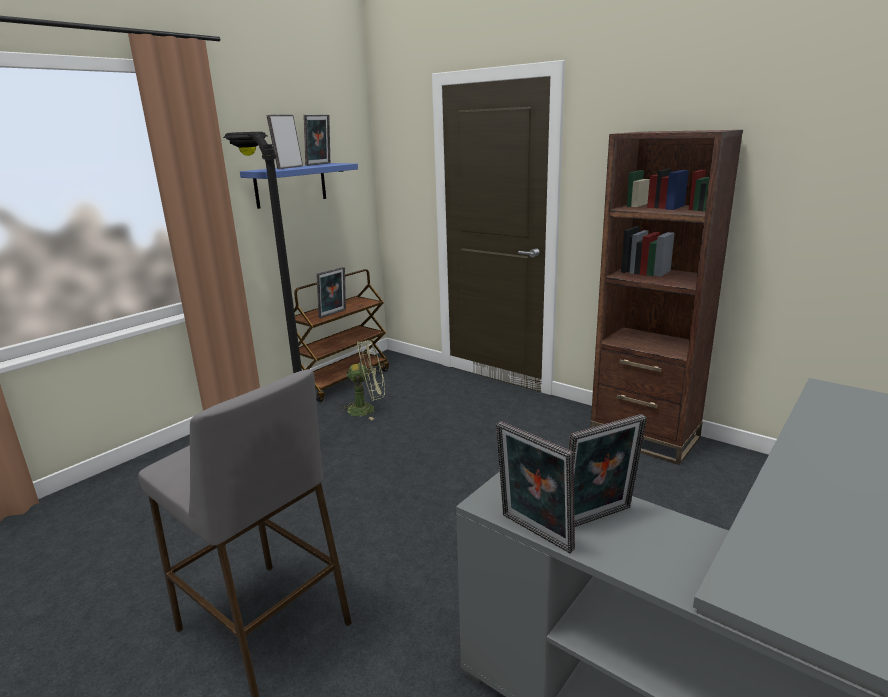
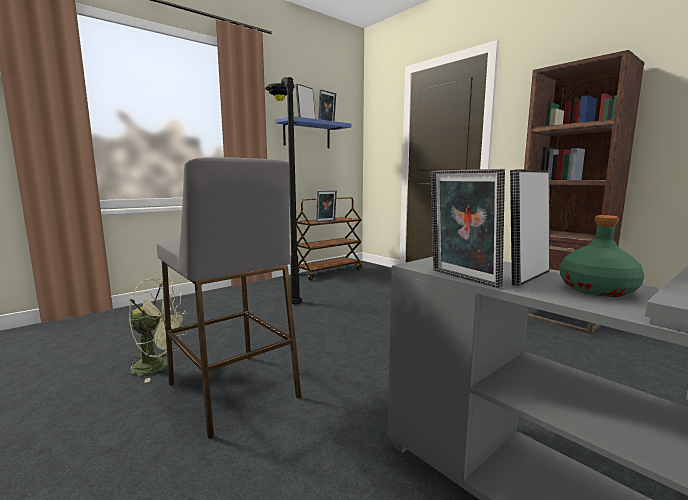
camera: 10 degrees right, 10 degrees down
green fan [339,340,385,420] -> green fan moved to [128,278,188,383]
picture frame [568,414,647,527] -> picture frame turned 150 degrees clockwise [510,169,550,286]
none -> green bottle [560,215,644,297]

